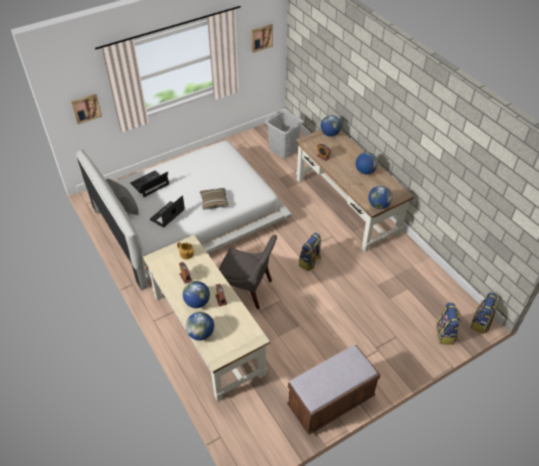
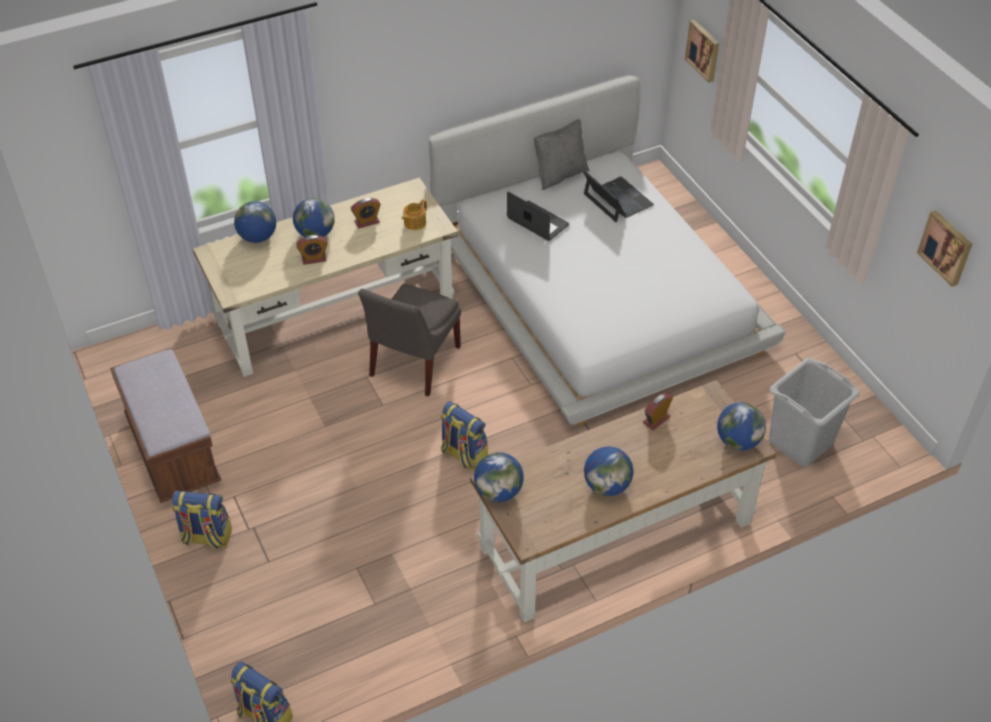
camera: 95 degrees right, 0 degrees up
pillow [200,188,229,210] -> none
backpack [436,303,461,345] -> backpack moved to [172,491,232,550]

